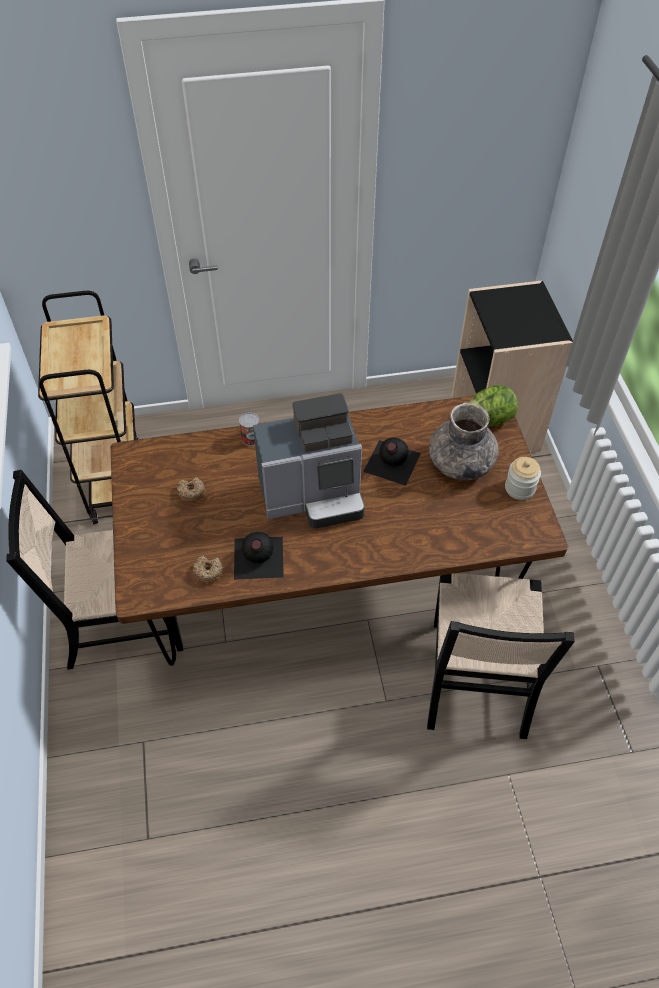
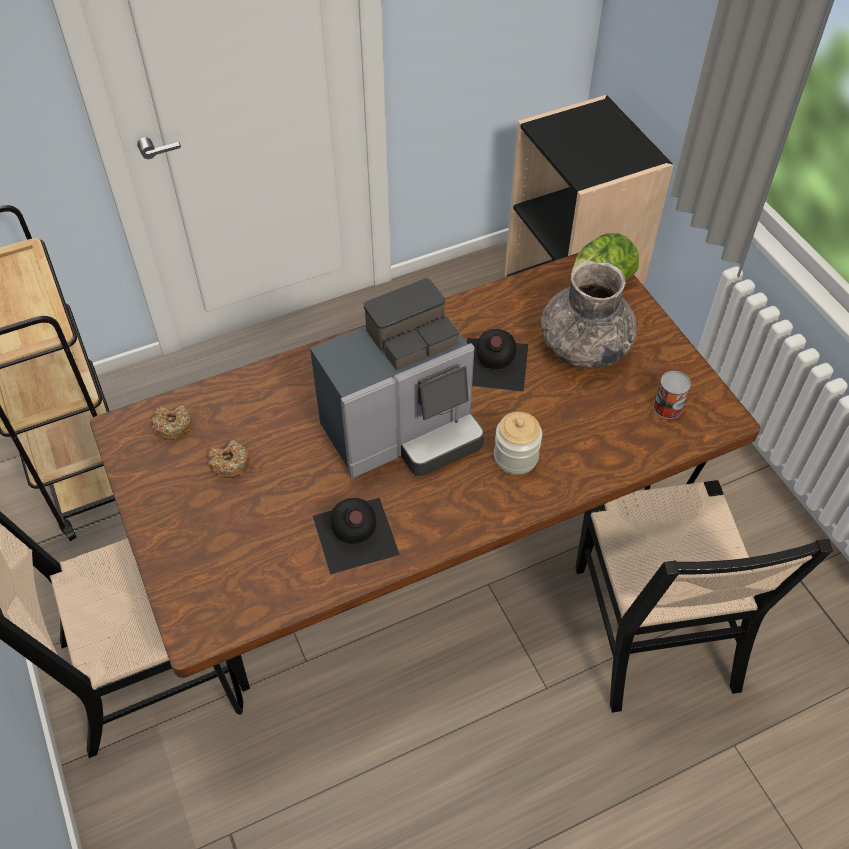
camera: 15 degrees left, 0 degrees up
donut [193,555,223,583] -> donut moved to [152,405,192,440]
can [239,412,259,446] -> can moved to [653,371,691,419]
jar [505,457,541,500] -> jar moved to [494,412,542,475]

